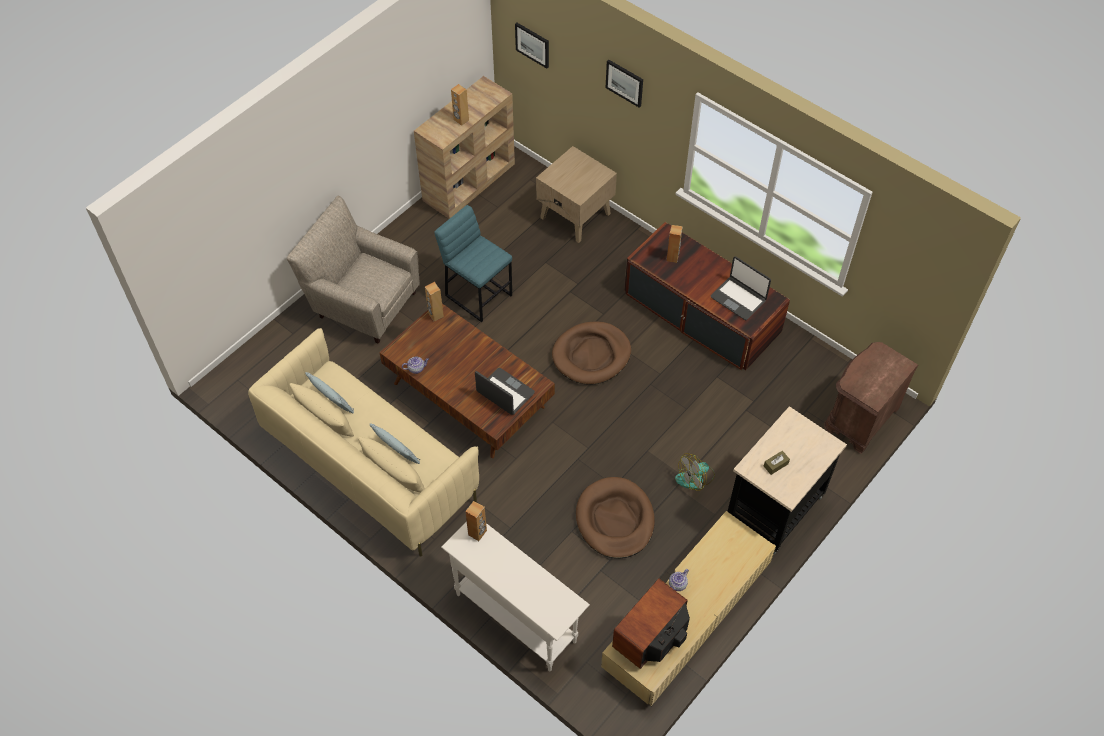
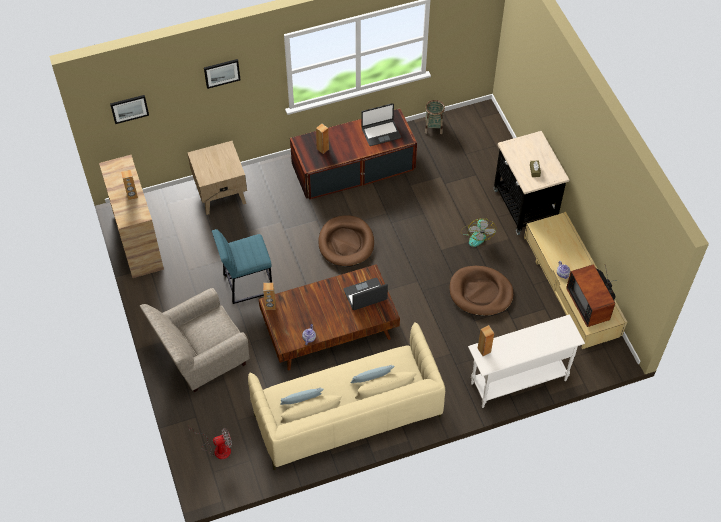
camera: 60 degrees left, 0 degrees up
brown nightstand [824,342,918,454] -> none
none -> fan [188,425,232,459]
none -> basket [425,100,445,134]

